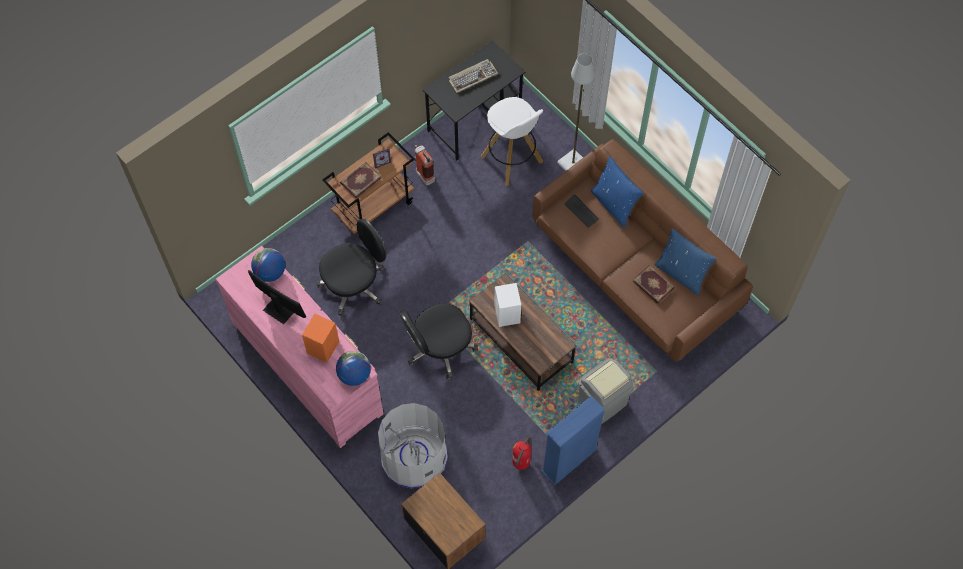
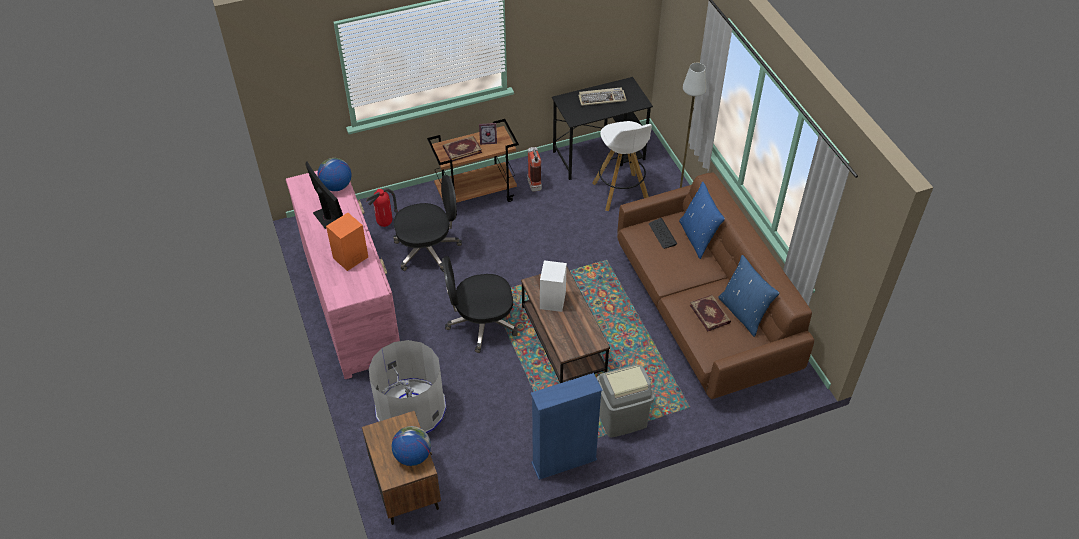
camera: 20 degrees right, 15 degrees down
globe [336,351,371,386] -> globe moved to [391,426,431,466]
fire extinguisher [512,437,532,470] -> fire extinguisher moved to [366,188,398,227]

